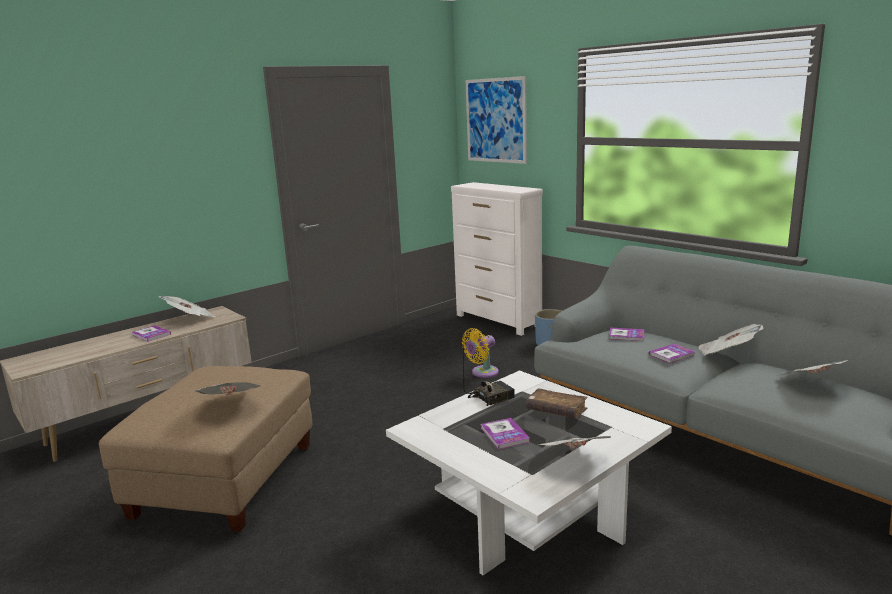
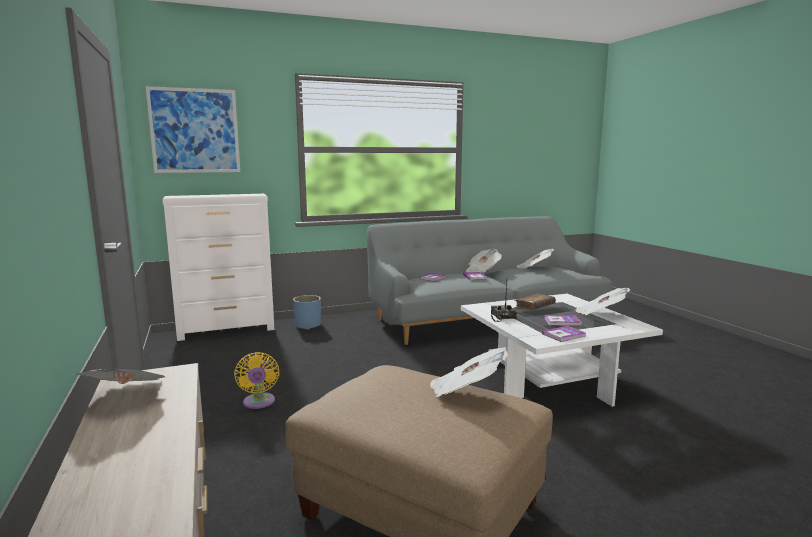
camera: 70 degrees left, 5 degrees down
book [132,325,171,342] -> book moved to [542,326,586,342]
yellow fan [462,328,499,378] -> yellow fan moved to [234,352,280,409]

